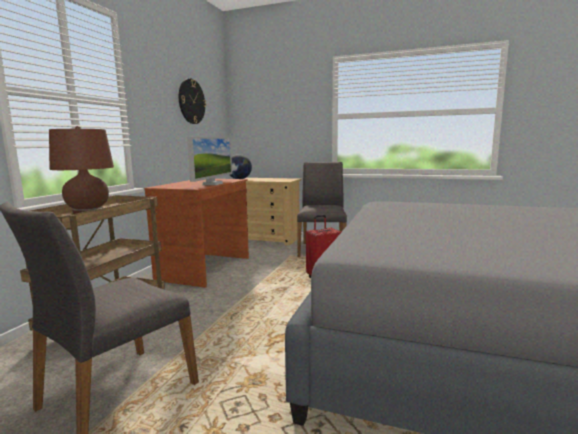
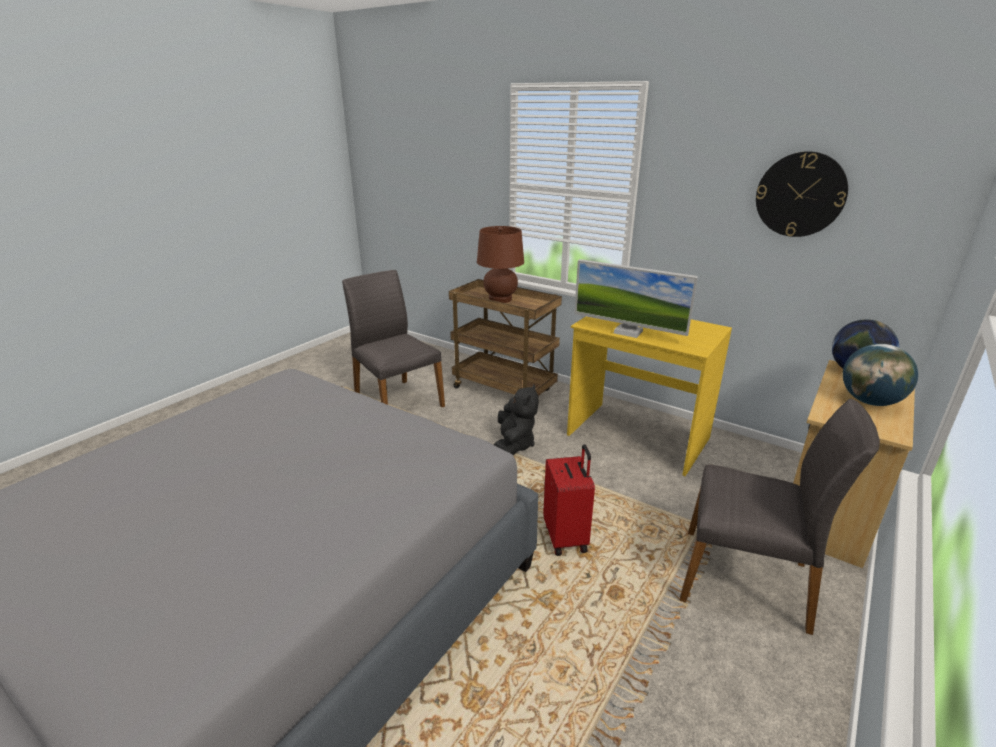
camera: 105 degrees right, 15 degrees up
brown desk [144,179,249,288] -> yellow desk [567,317,732,476]
none -> black plush toy [494,384,538,455]
none -> globe [843,344,918,406]

